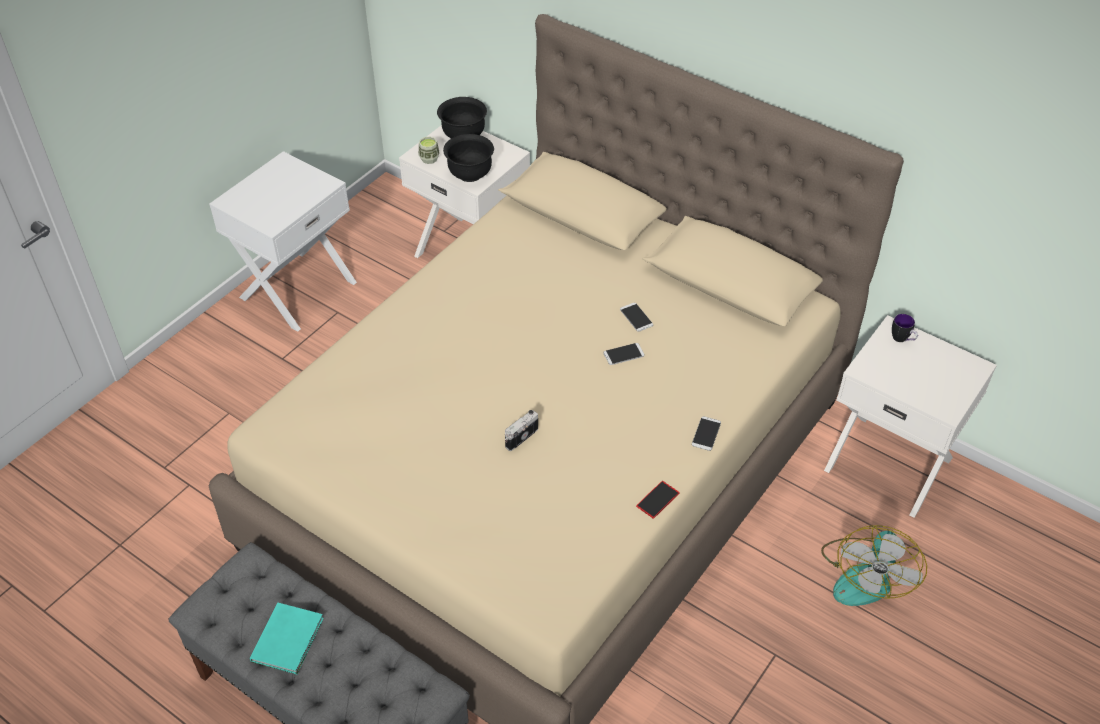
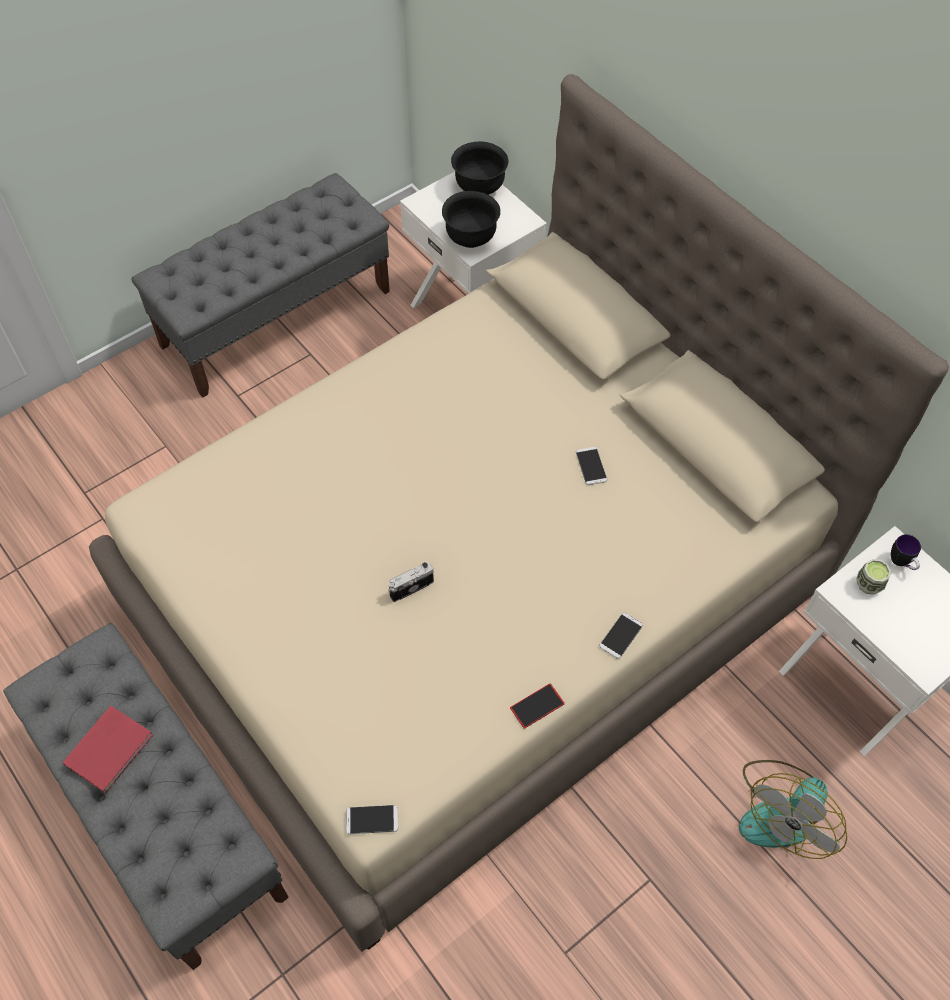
camera: 15 degrees right, 10 degrees up
white nightstand [209,151,357,332] -> grey bench [132,173,390,398]
turquoise book [250,603,324,675] -> red book [63,705,153,793]
cup [419,137,440,164] -> cup moved to [856,559,891,595]
phone [603,343,644,365] -> phone moved to [346,805,398,834]

